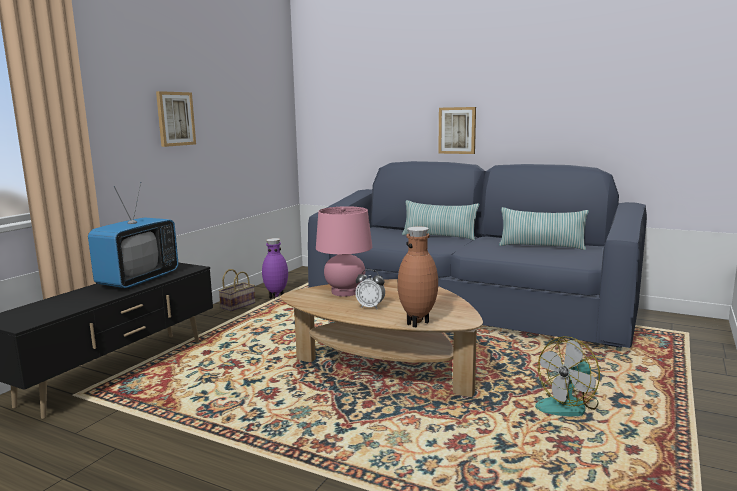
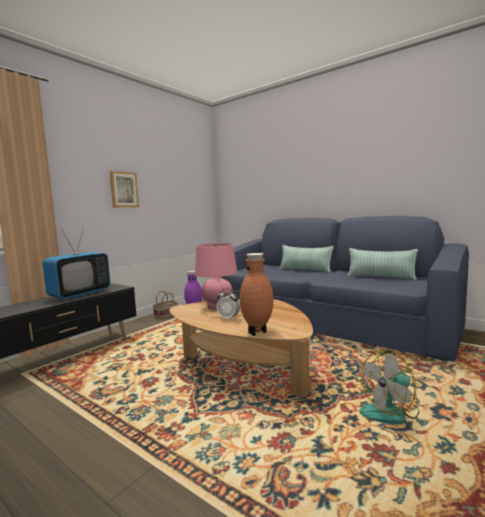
camera: 10 degrees right, 5 degrees down
picture [438,107,476,154] -> none

